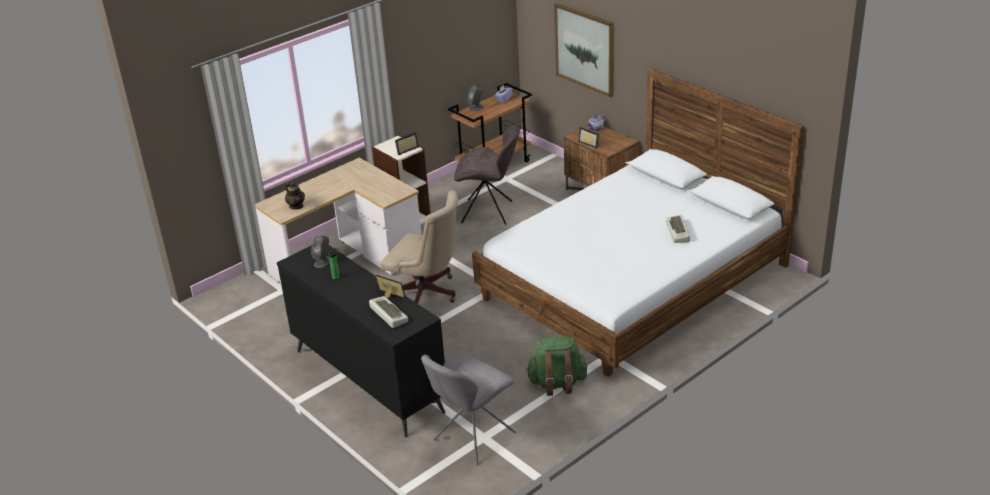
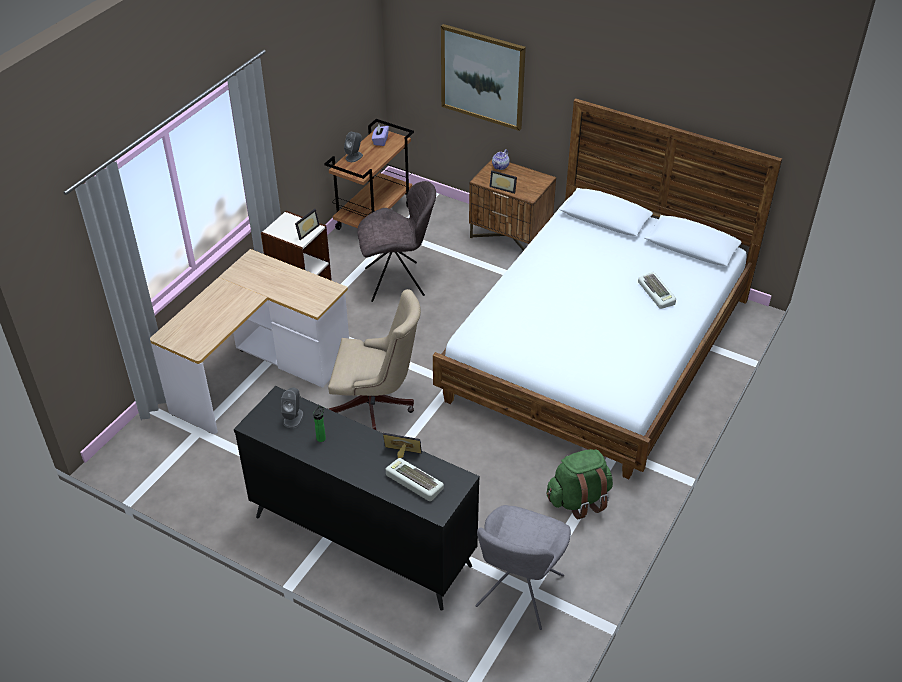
camera: 20 degrees left, 10 degrees up
teapot [285,182,305,210] -> none

